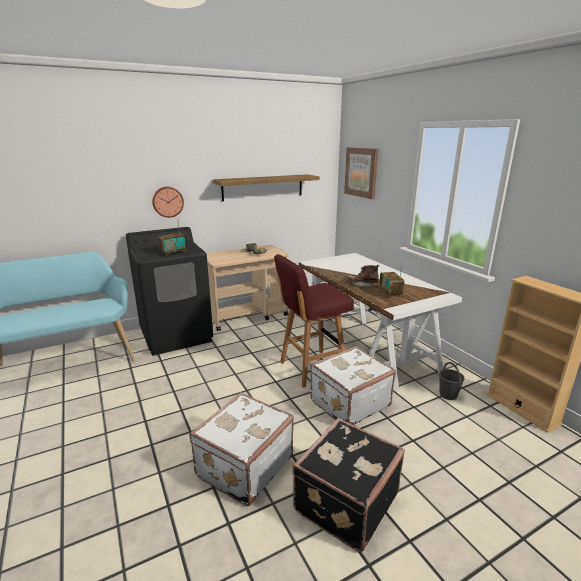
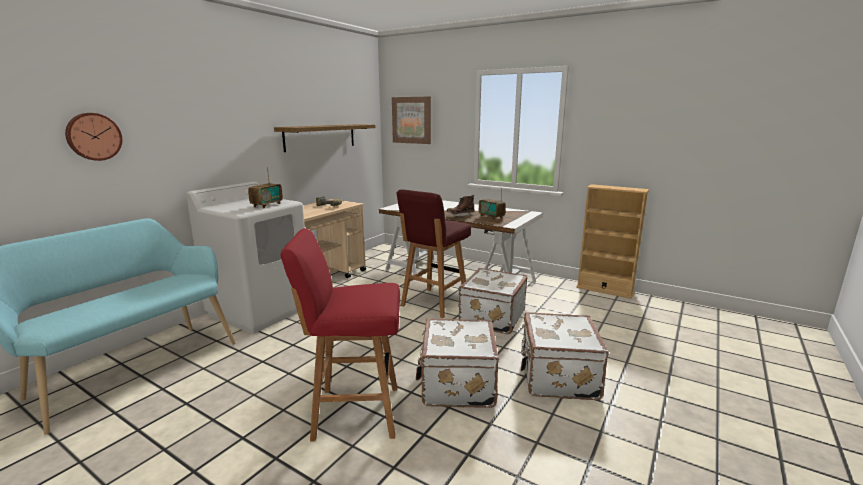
camera: 30 degrees left, 5 degrees down
black washing machine [126,227,213,355] -> white washing machine [186,182,305,334]
wall clock [152,187,184,218] -> wall clock moved to [65,113,122,161]
black suitcase [292,418,405,553] -> white suitcase [521,312,609,400]
grey bucket [439,362,465,400] -> none
none -> red stool [281,228,400,441]

